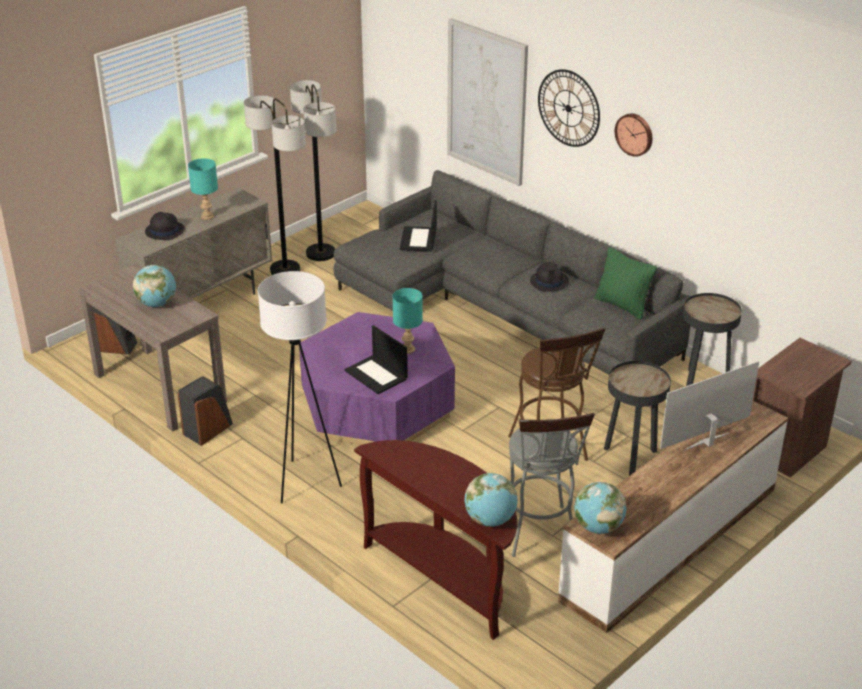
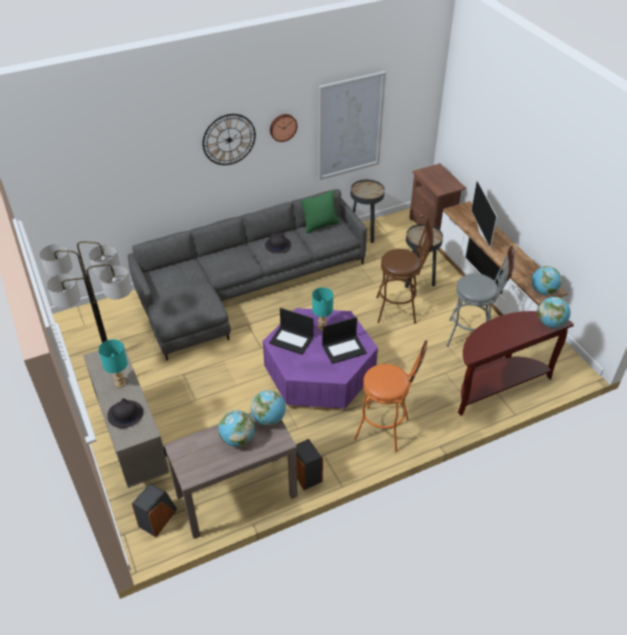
camera: 70 degrees left, 10 degrees up
white floor lamp [258,271,342,504] -> orange stool [354,340,427,453]
laptop [400,200,437,252] -> laptop moved to [269,308,314,355]
picture [447,18,528,186] -> picture moved to [318,71,386,180]
none -> globe [251,390,286,426]

